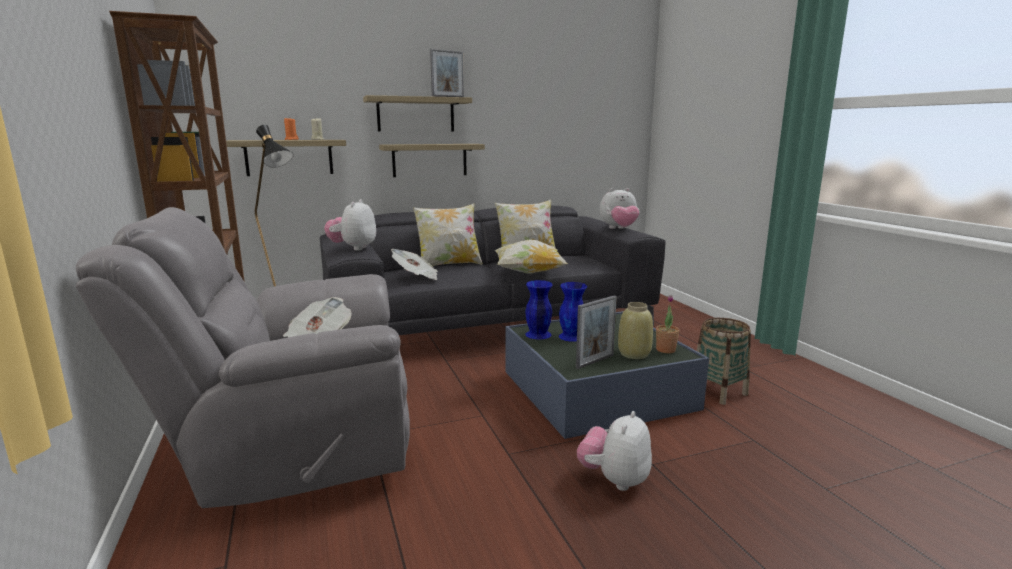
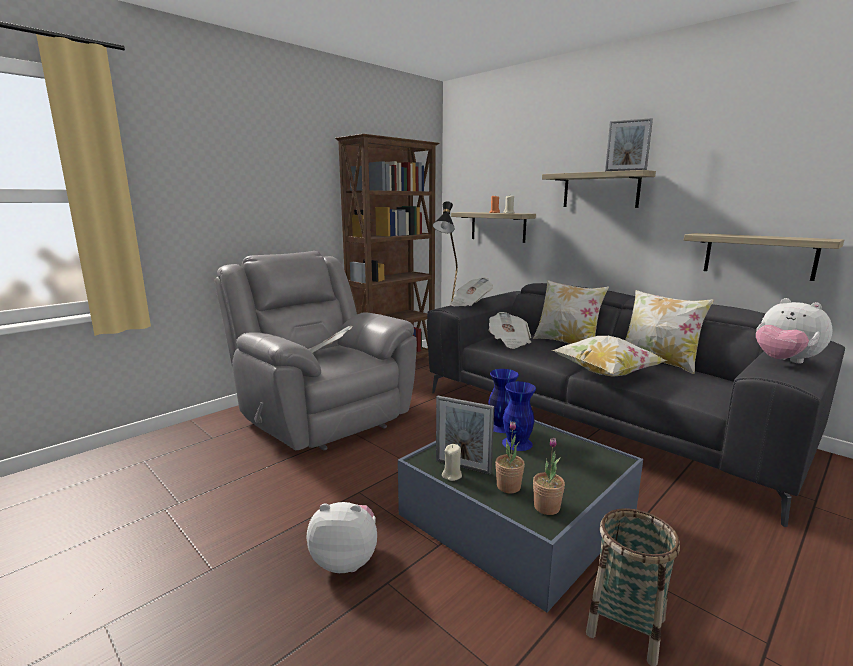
camera: 65 degrees right, 0 degrees up
plush toy [324,199,376,251] -> newspaper [450,278,493,306]
shelf [379,144,485,177] -> shelf moved to [684,233,844,281]
beige vase [618,302,653,359] -> potted plant [495,421,525,493]
none -> beige candle [442,444,462,481]

